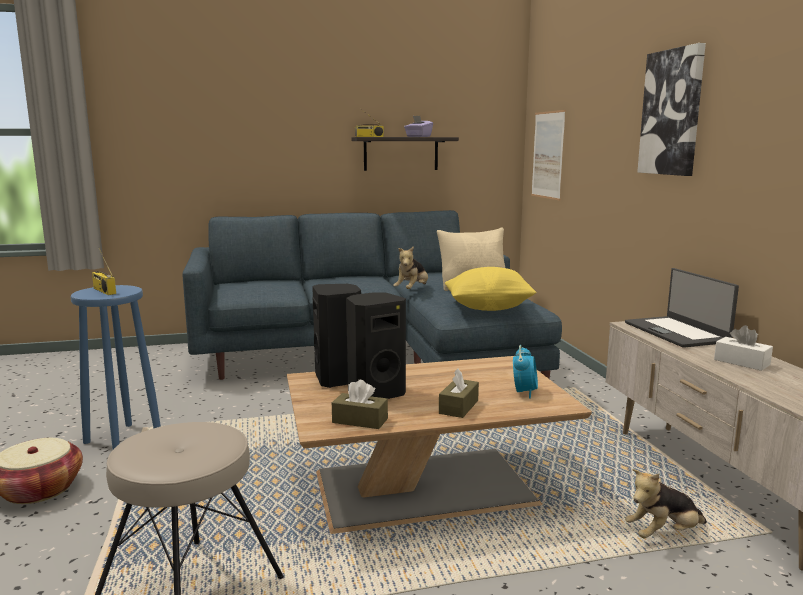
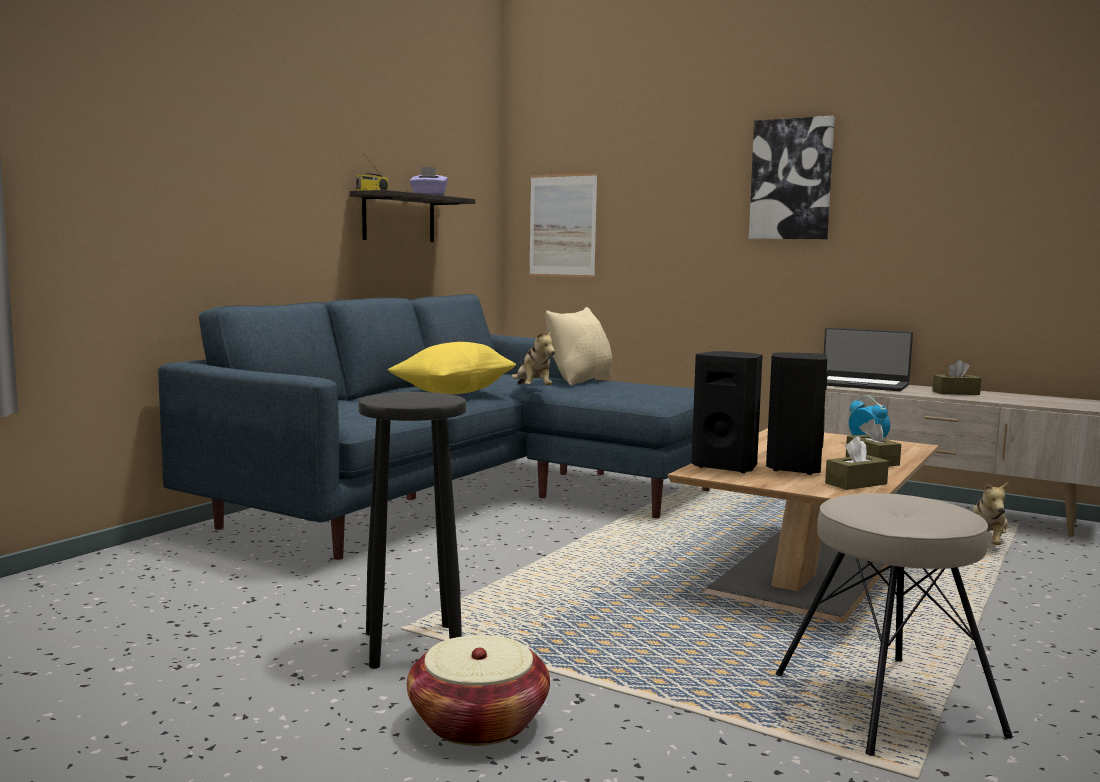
camera: 45 degrees left, 5 degrees down
blue stool [71,285,161,449] -> black stool [358,392,466,669]
radio [92,247,116,295] -> none
yellow pillow [445,267,536,311] -> yellow pillow moved to [388,342,516,394]
white tissue box [714,325,773,371] -> brown tissue box [932,360,981,395]

